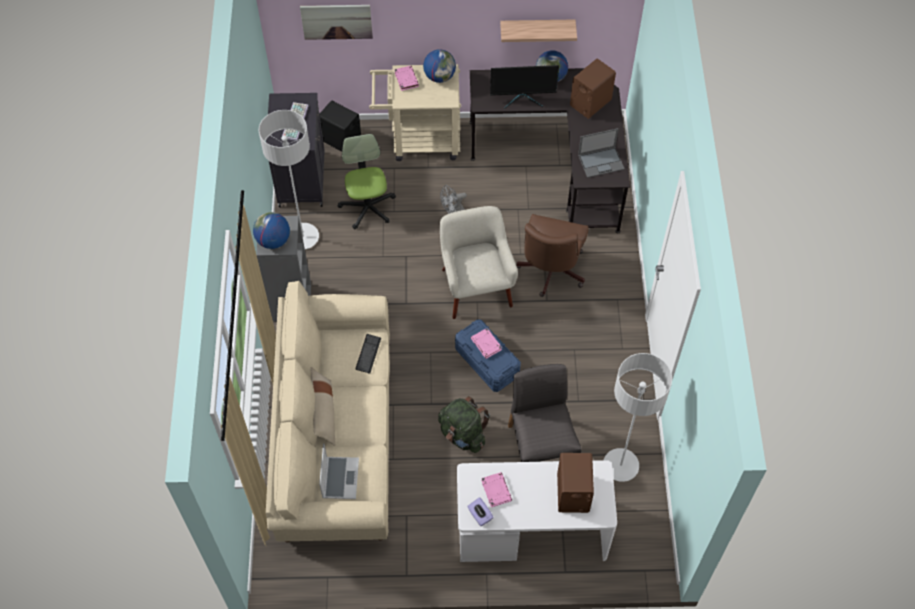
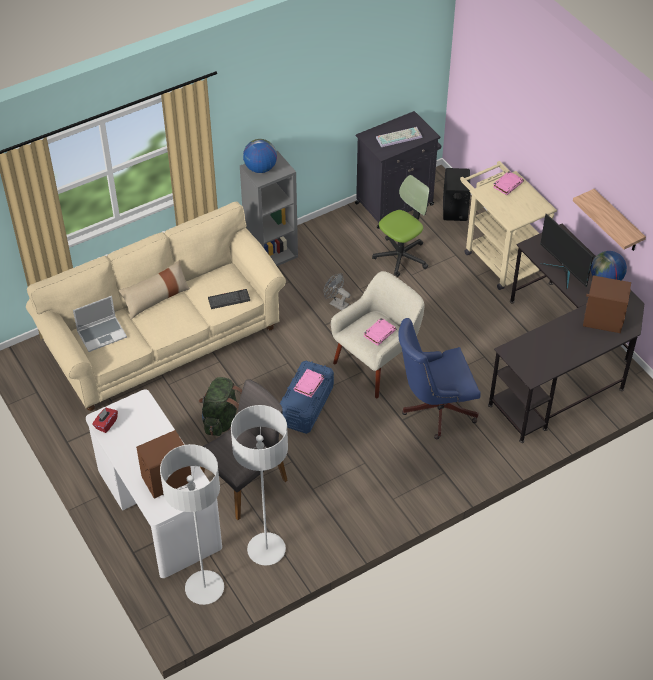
camera: 60 degrees right, 10 degrees down
grey floor lamp [259,110,319,249] -> grey floor lamp moved to [160,444,224,605]
picture [300,5,373,40] -> none
globe [423,49,456,83] -> none
grey fan [440,185,467,214] -> grey fan moved to [323,273,350,310]
purple tissue box [467,497,493,526] -> red tissue box [92,408,118,433]
pink book [481,472,512,507] -> pink book moved to [364,318,396,346]
brown office chair [516,214,589,297] -> blue office chair [398,318,480,439]
laptop [578,128,625,178] -> none

